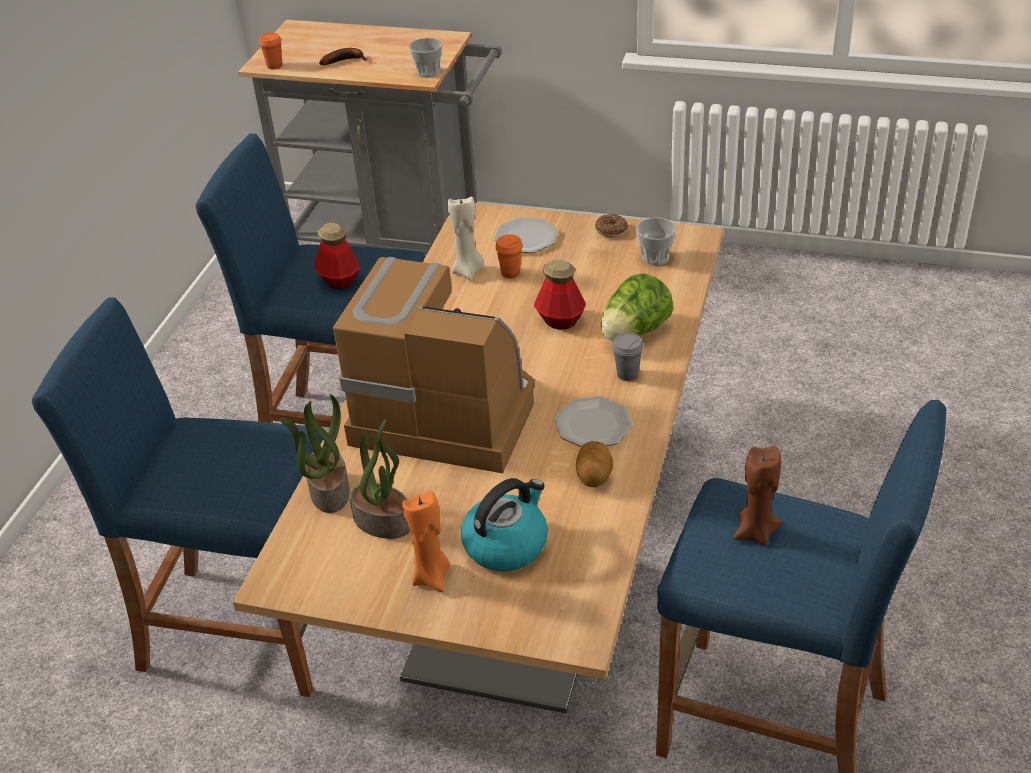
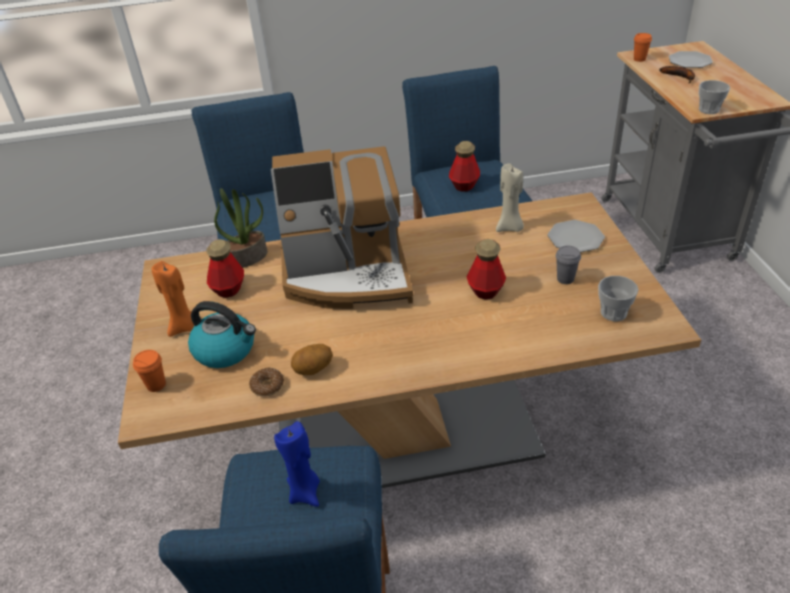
camera: 65 degrees right, 0 degrees up
coffee machine [333,257,535,473] -> coffee machine turned 90 degrees clockwise [271,146,413,309]
potted plant [349,419,410,539] -> bottle [206,239,244,298]
orange cup [495,234,523,279] -> orange cup moved to [133,350,166,392]
plate [555,396,633,447] -> plate moved to [669,51,713,68]
donut [595,214,628,237] -> donut moved to [249,367,284,397]
lettuce [601,273,673,341] -> none
grey cup [612,333,644,381] -> grey cup moved to [556,246,581,284]
brown candle [733,446,782,545] -> blue candle [274,421,320,507]

